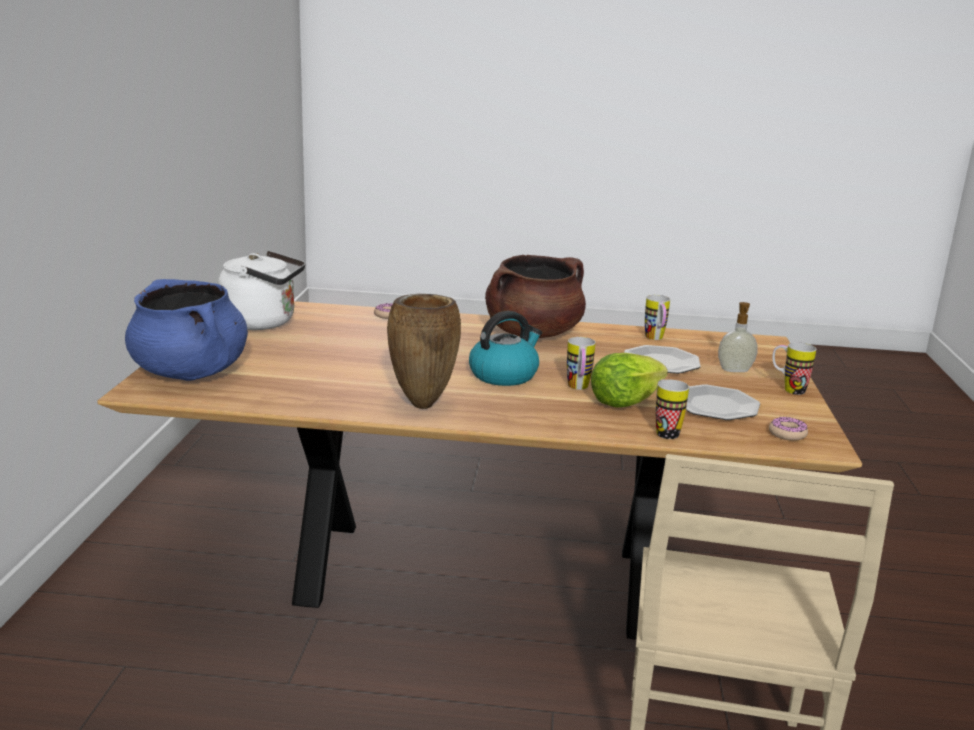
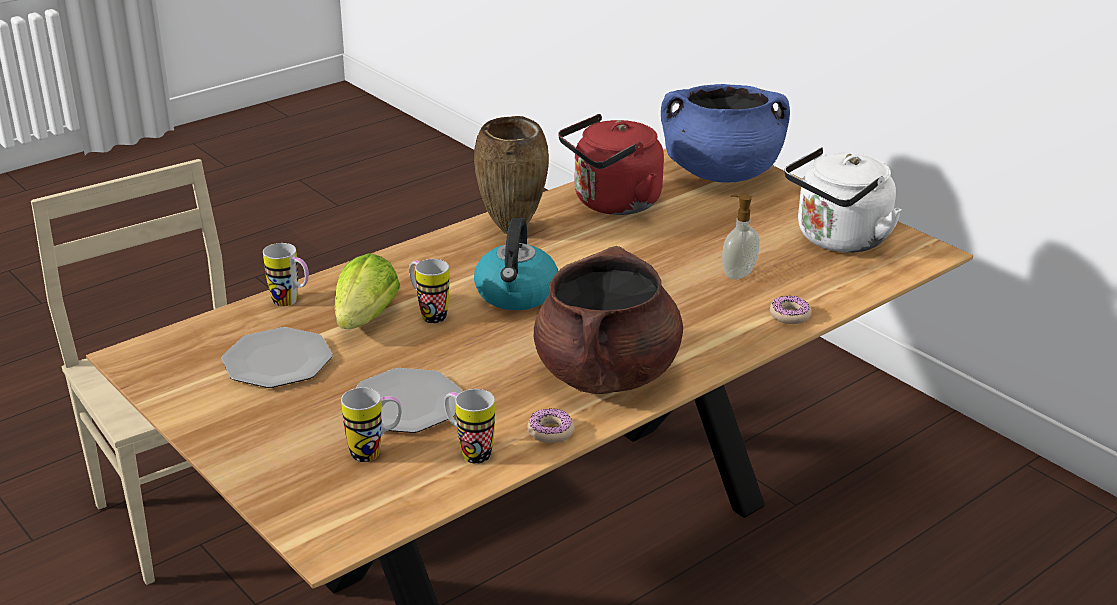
camera: 135 degrees right, 10 degrees up
soap dispenser [718,302,758,372] -> soap dispenser moved to [722,194,760,279]
donut [769,417,808,441] -> donut moved to [527,408,575,443]
mug [772,342,816,395] -> mug moved to [341,387,402,462]
none -> red kettle [558,114,664,215]

